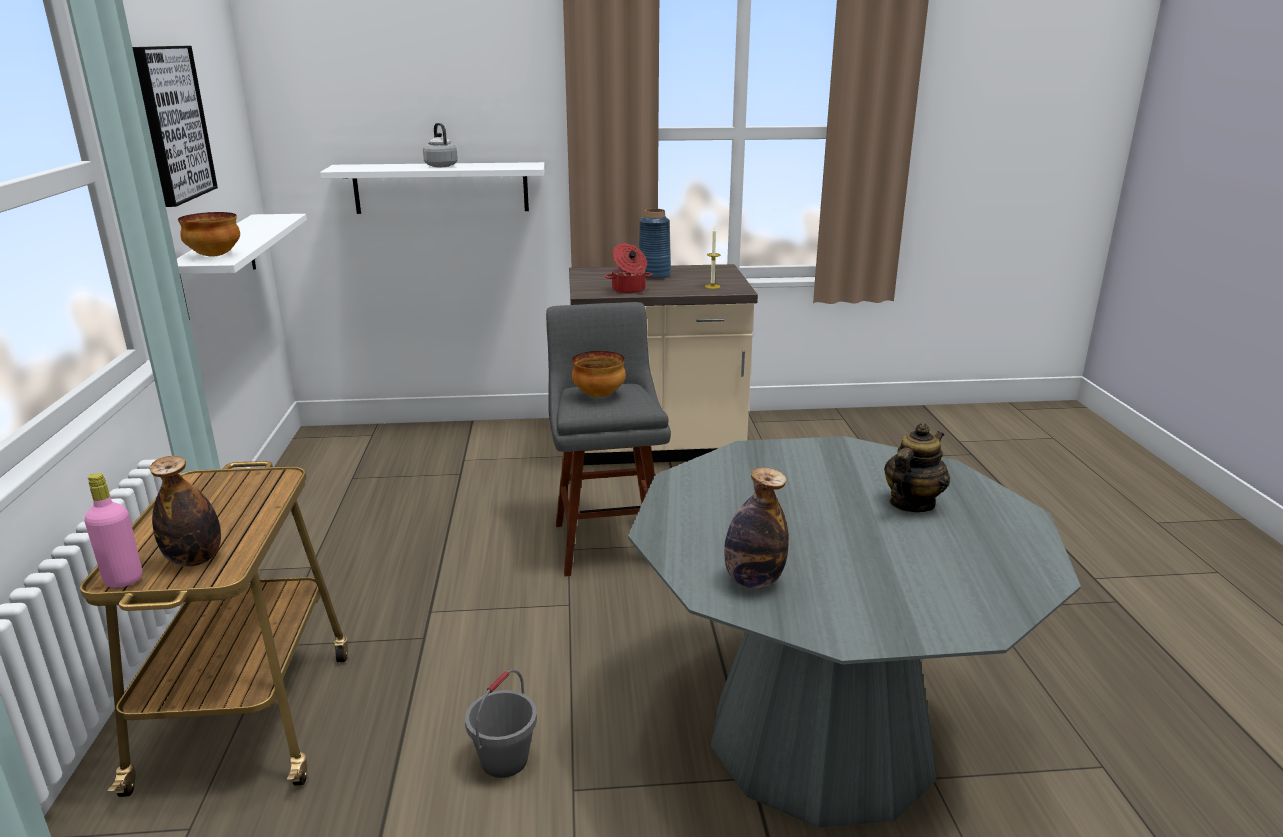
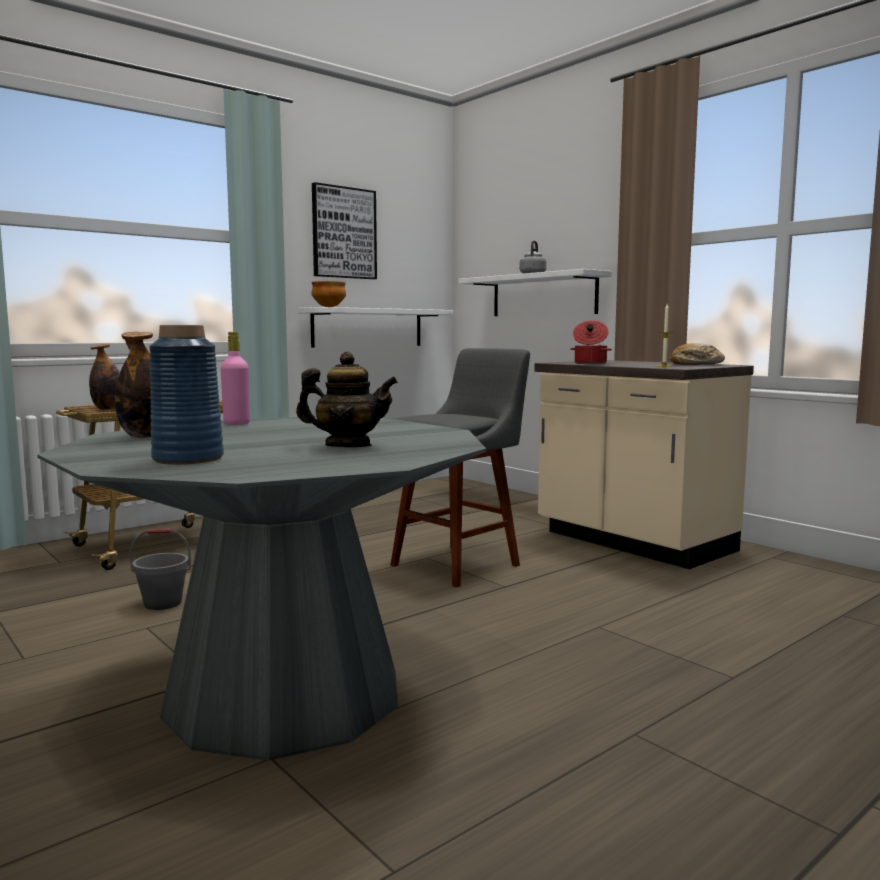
camera: 55 degrees right, 15 degrees down
pink bottle [84,473,142,588] -> pink bottle moved to [220,332,250,425]
bowl [572,351,626,397] -> none
blue vase [639,209,671,279] -> blue vase moved to [149,325,224,465]
none -> bread [671,343,725,365]

